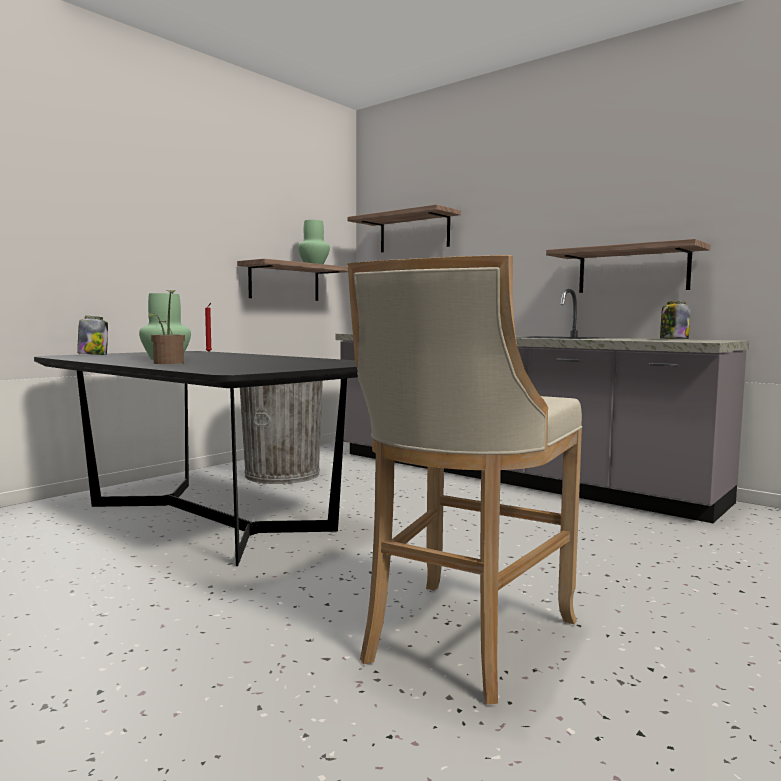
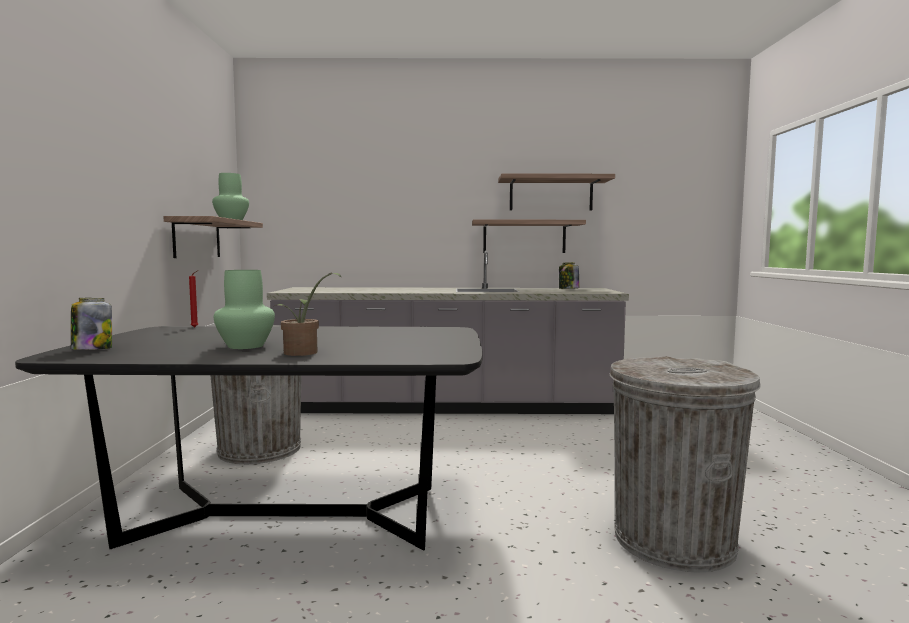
camera: 40 degrees left, 0 degrees up
beige stool [347,255,582,704] -> grey trash can [610,356,761,572]
shelf [348,204,461,252] -> shelf moved to [498,173,615,211]

